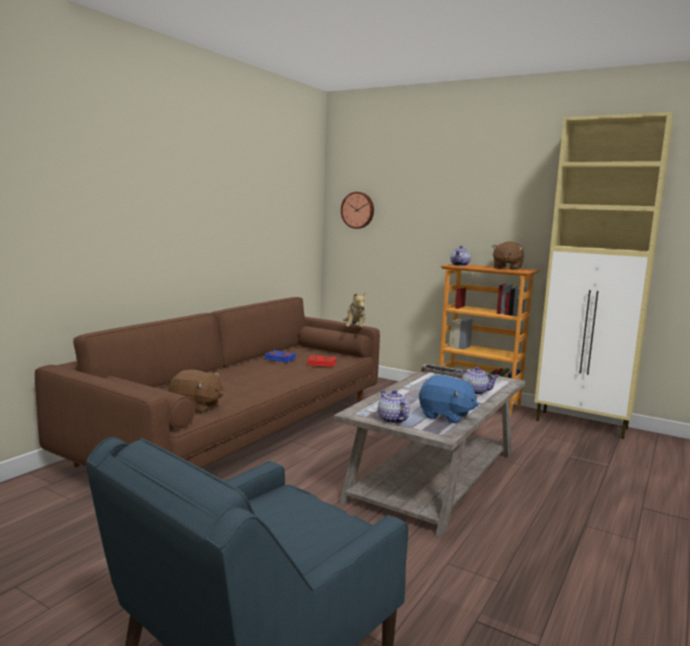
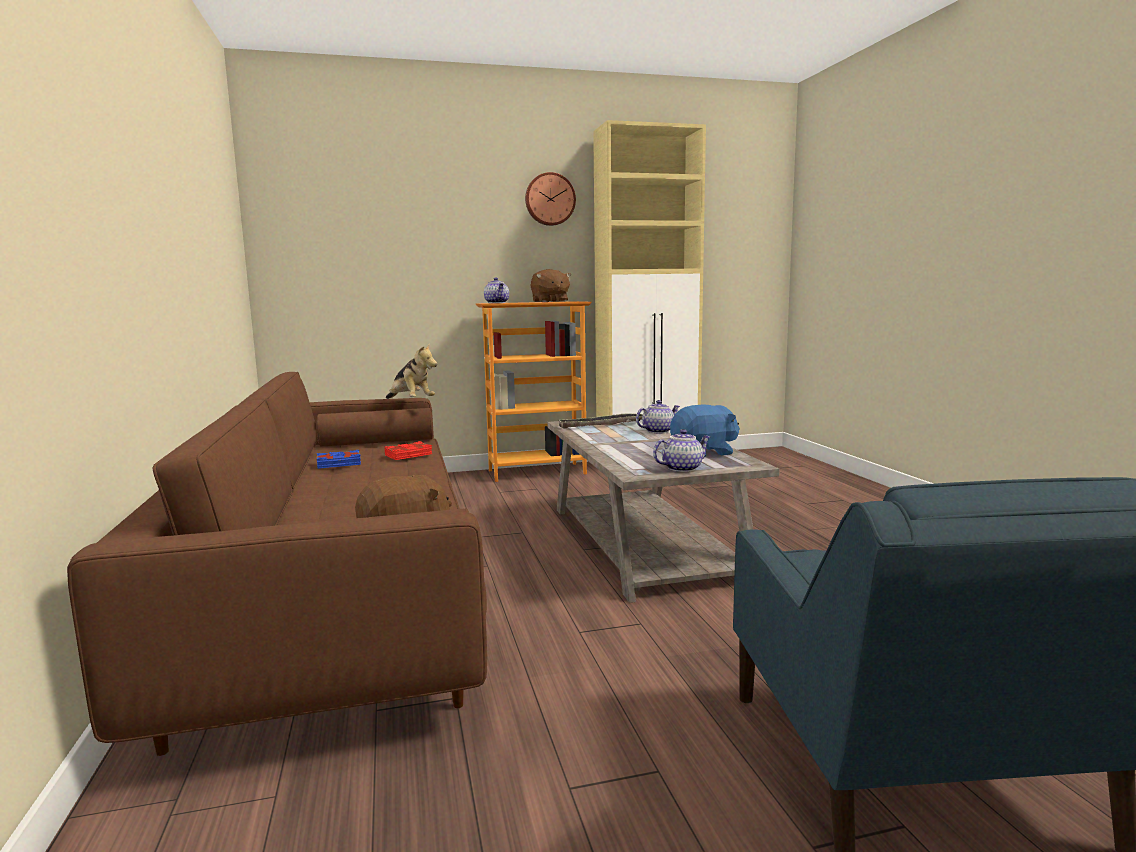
camera: 45 degrees left, 0 degrees up
wall clock [341,192,374,229] -> wall clock moved to [525,172,576,226]
teapot [378,390,410,424] -> teapot turned 135 degrees clockwise [653,429,710,472]

